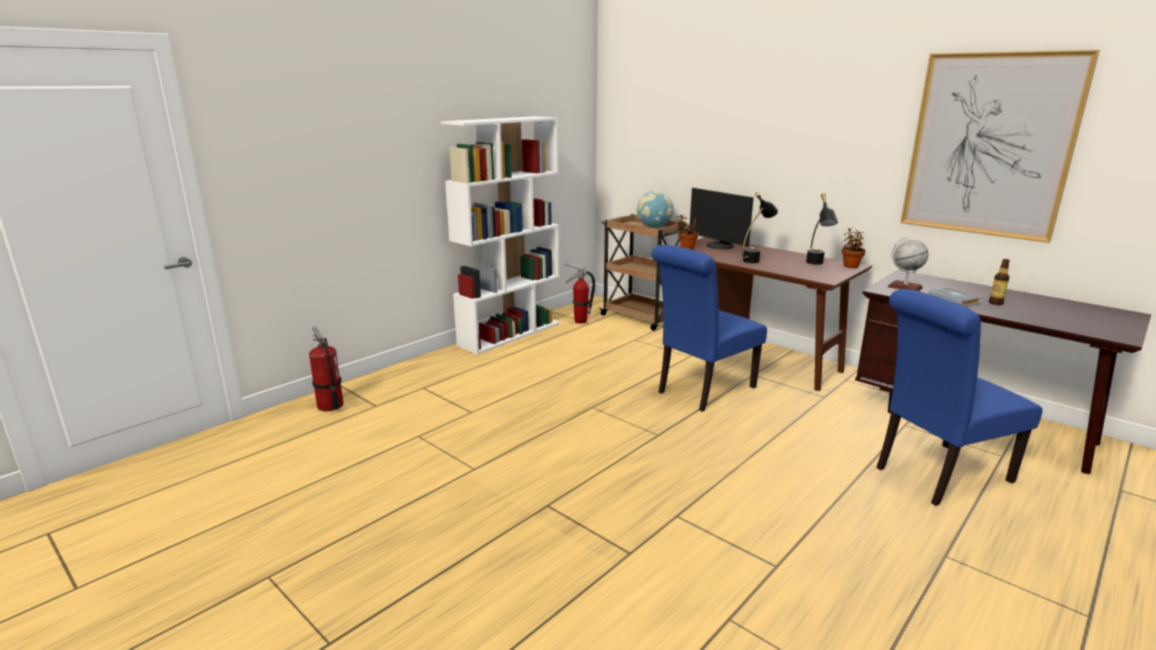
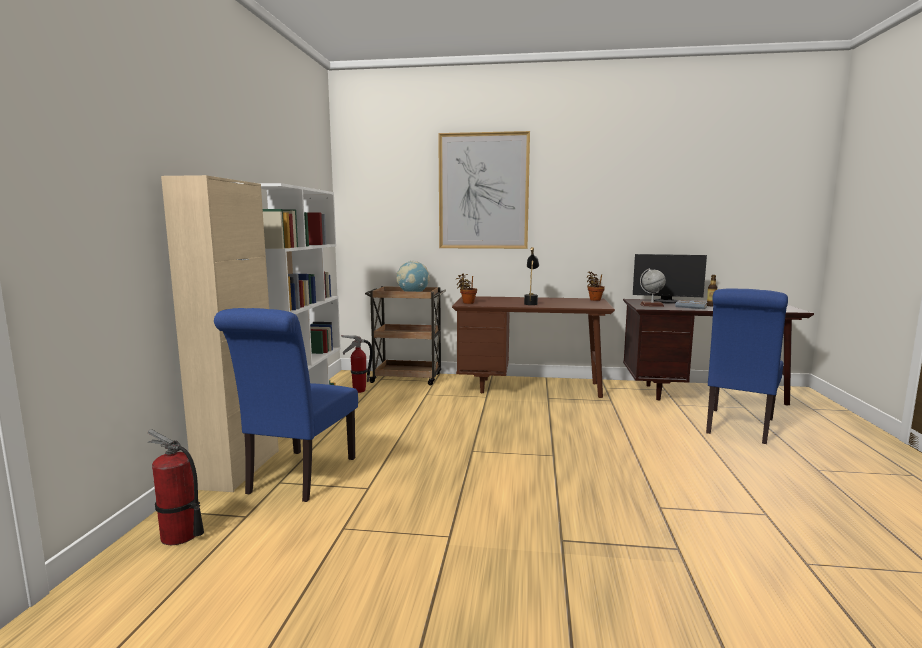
camera: 35 degrees left, 10 degrees down
blue chair [652,245,767,412] -> blue chair moved to [214,308,358,502]
monitor [690,188,753,249] -> monitor moved to [633,254,707,304]
black table lamp [806,193,838,264] -> none
picture [901,50,1100,243] -> picture moved to [438,131,530,249]
none -> beige cabinet [161,175,279,492]

